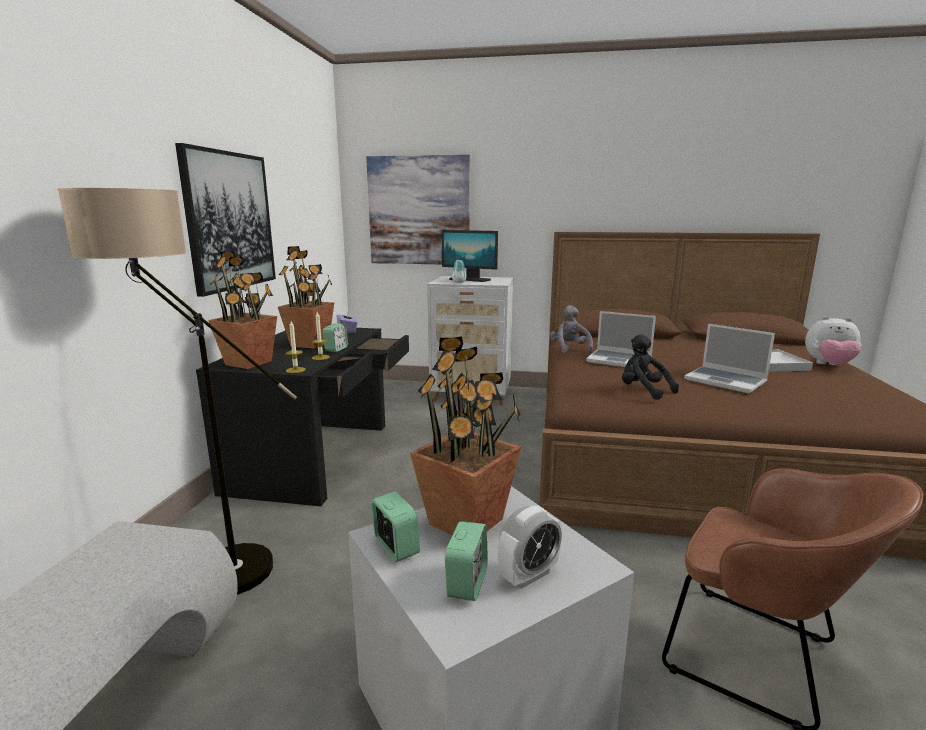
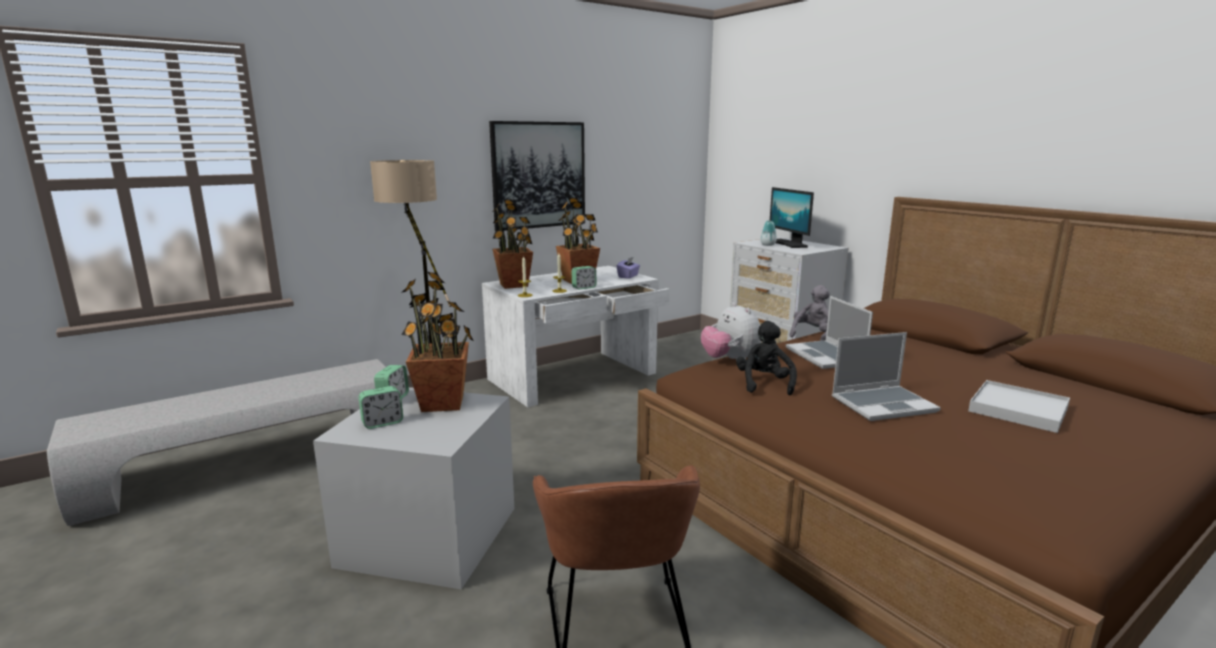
camera: 45 degrees right, 0 degrees up
black desk [196,328,409,506] -> white desk [482,266,669,408]
picture [366,154,470,264] -> none
alarm clock [498,506,562,589] -> none
laptop [684,324,775,393] -> laptop turned 105 degrees counterclockwise [832,332,941,421]
plush toy [805,316,862,365] -> plush toy moved to [701,302,762,360]

